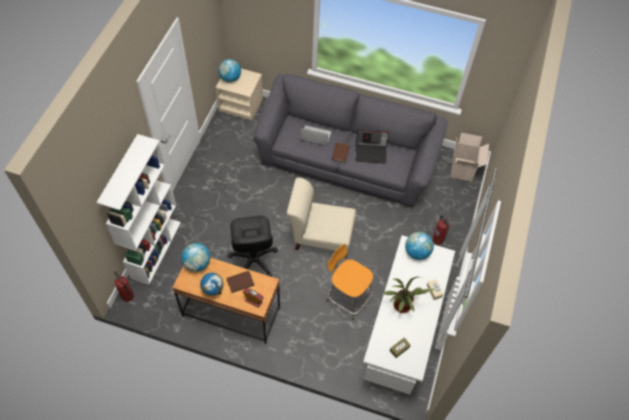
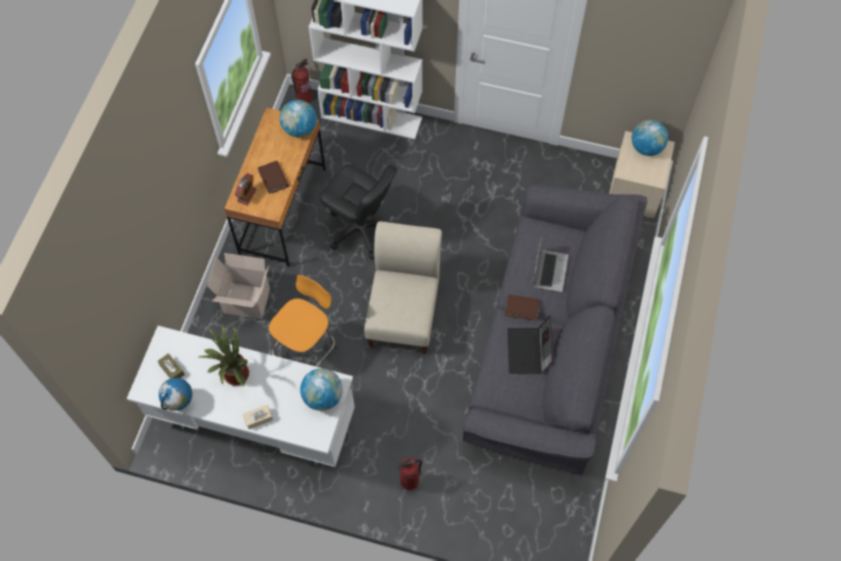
camera: 90 degrees right, 5 degrees up
globe [200,273,223,295] -> globe moved to [159,378,192,411]
black office chair [227,216,278,277] -> black office chair turned 135 degrees counterclockwise [320,164,397,259]
cardboard box [450,133,489,182] -> cardboard box moved to [207,253,270,319]

